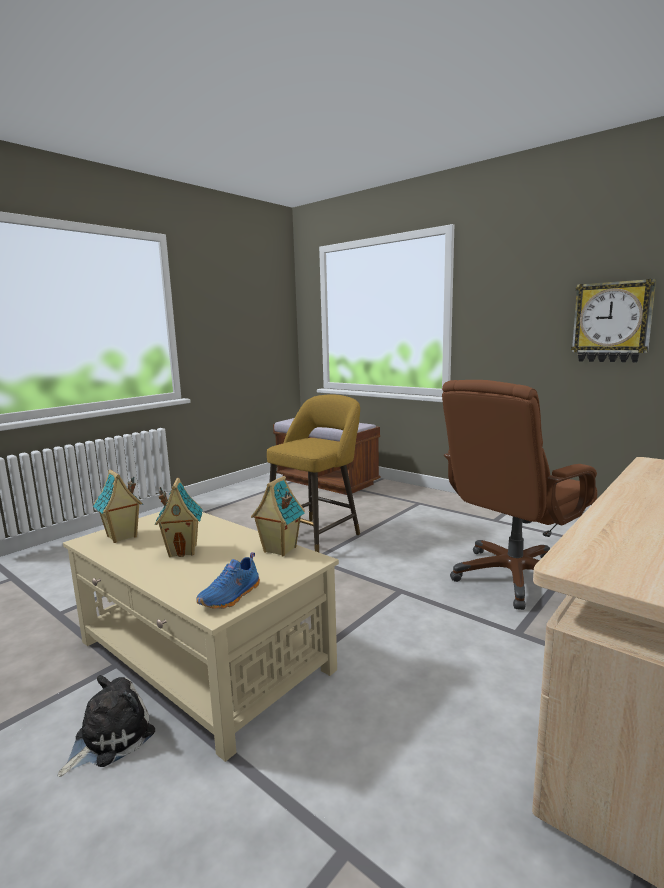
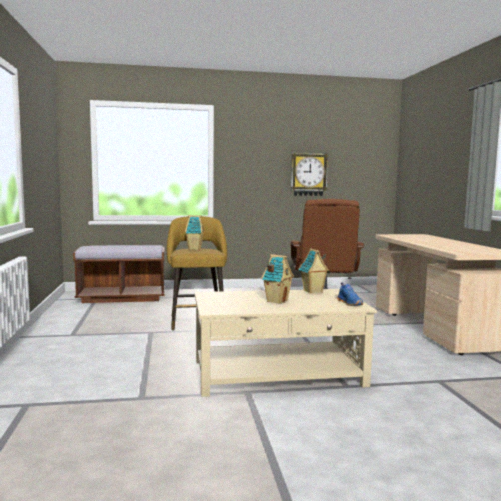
camera: 50 degrees left, 5 degrees down
plush toy [58,675,155,777] -> none
toy house [93,469,143,543] -> toy house moved to [185,215,204,250]

